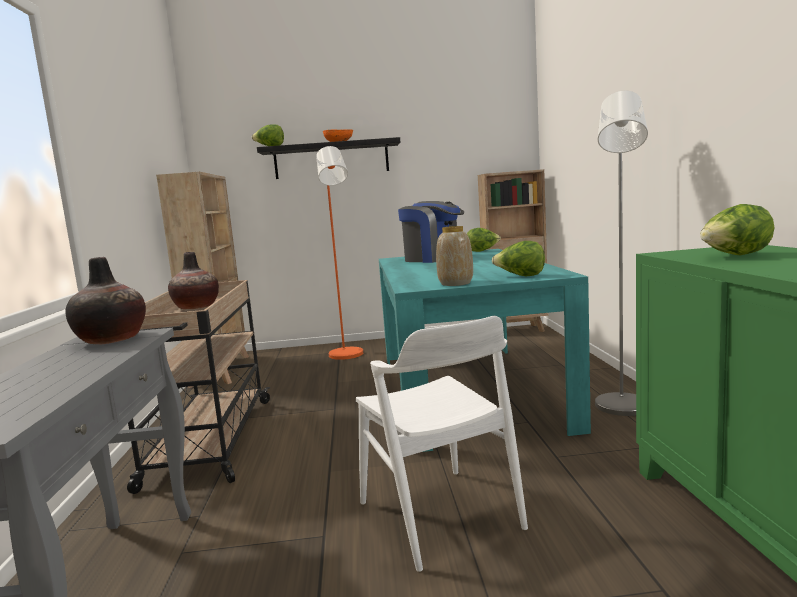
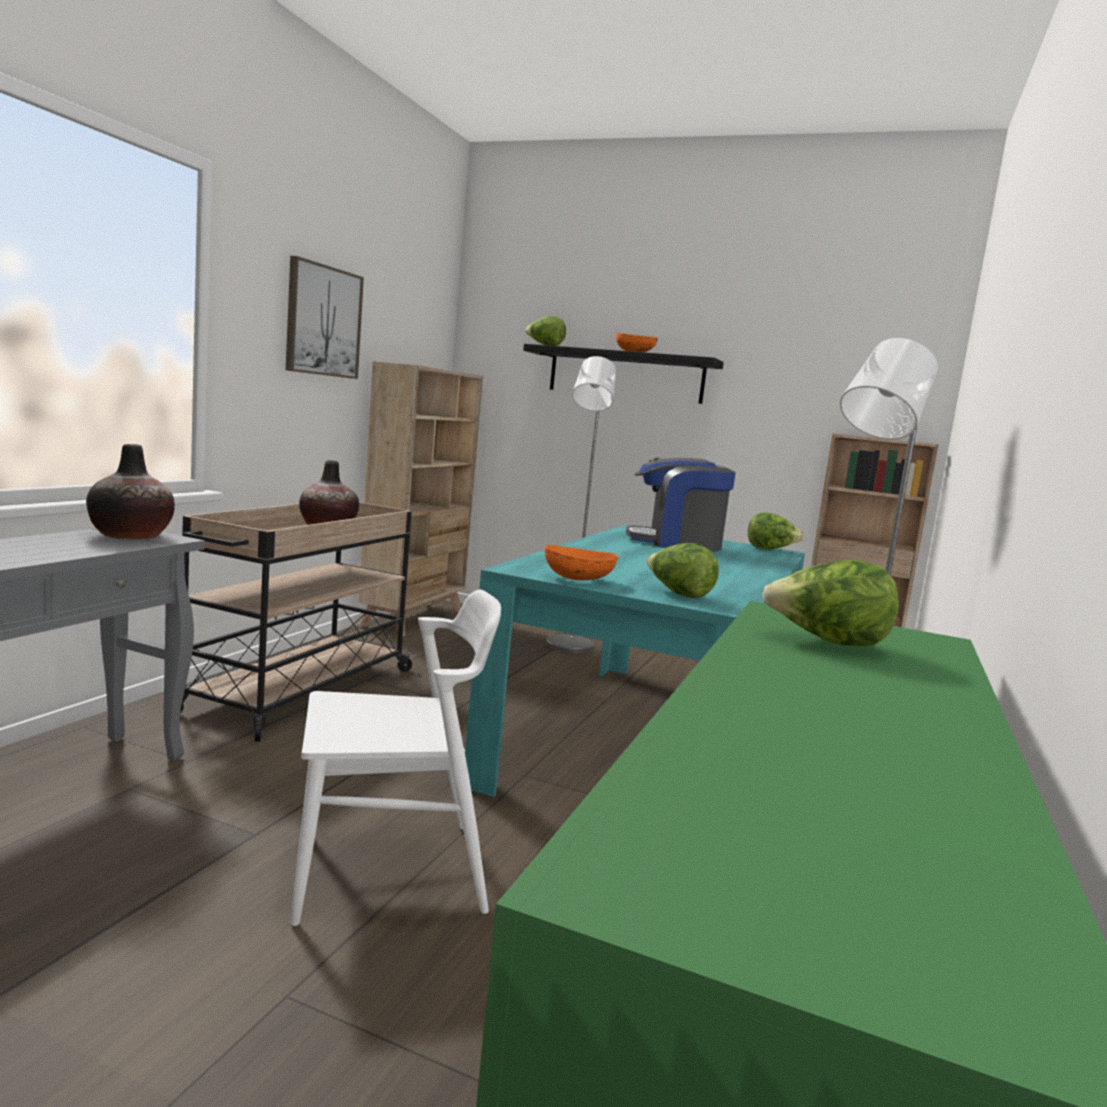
camera: 25 degrees right, 0 degrees up
orange floor lamp [316,146,363,360] -> grey floor lamp [546,356,616,653]
white chair [356,316,528,572] -> white chair turned 105 degrees counterclockwise [291,589,501,926]
coffee machine [398,201,464,263] -> coffee machine turned 120 degrees clockwise [626,458,736,552]
vase [436,226,473,286] -> orange bowl [544,545,619,580]
none -> picture [286,256,364,379]

